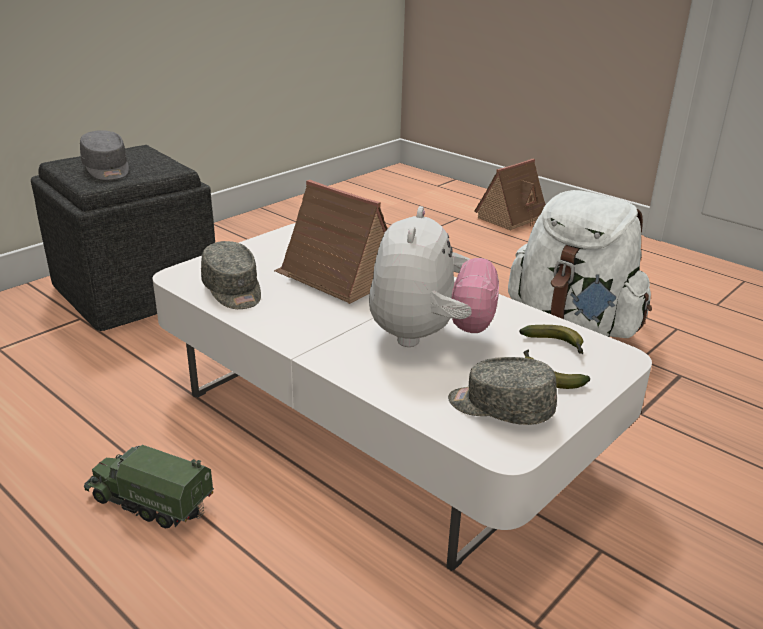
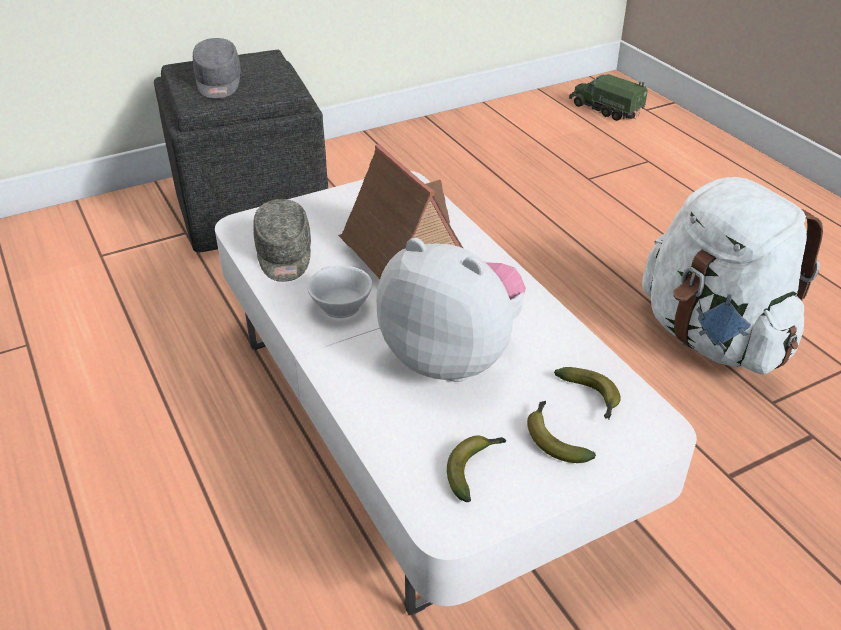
camera: 20 degrees right, 10 degrees up
toy truck [84,445,214,528] -> toy truck moved to [569,74,648,121]
plush toy [369,206,499,347] -> plush toy turned 90 degrees counterclockwise [376,238,526,382]
grey cap [448,357,557,425] -> banana [447,436,506,502]
toy house [474,158,546,230] -> none
none -> white cup [307,266,372,318]

